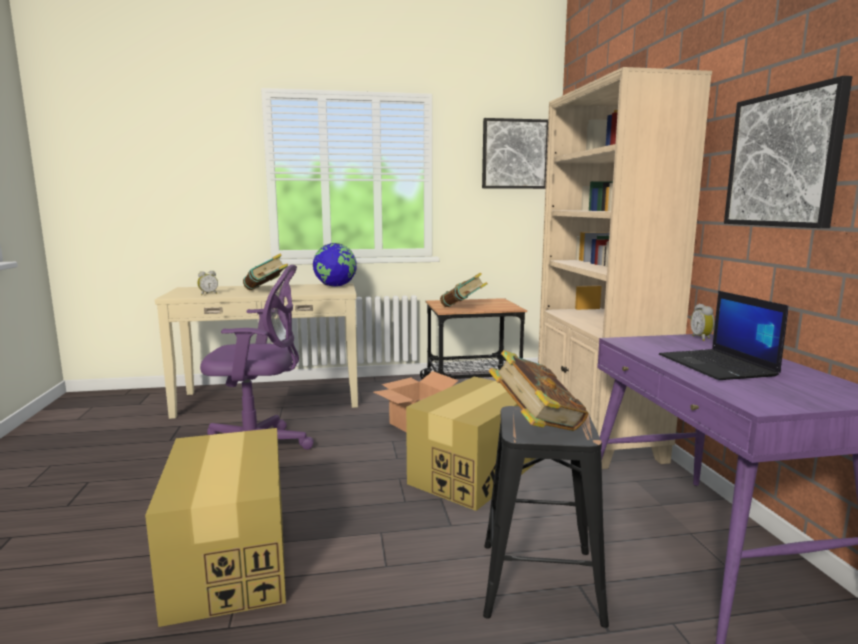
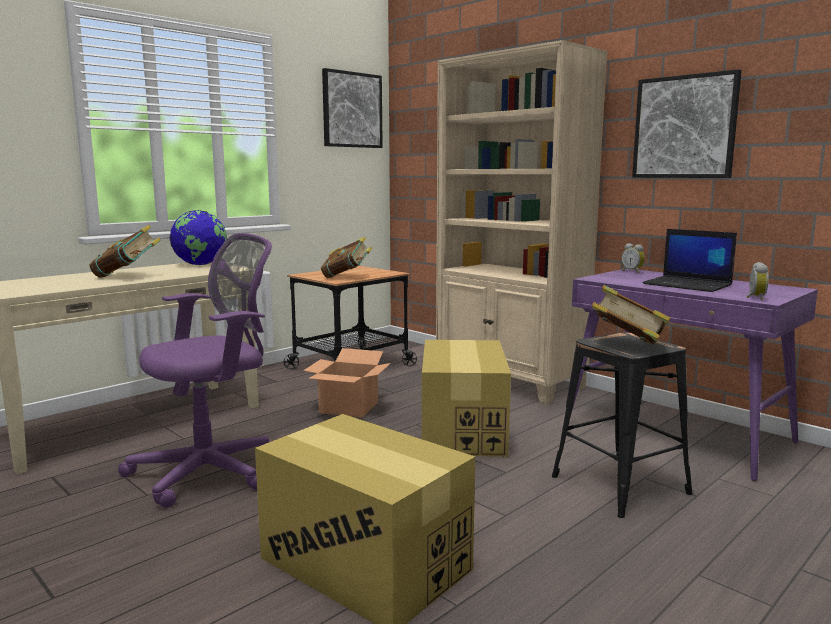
camera: 35 degrees left, 0 degrees up
alarm clock [197,271,218,295] -> alarm clock moved to [747,262,769,300]

